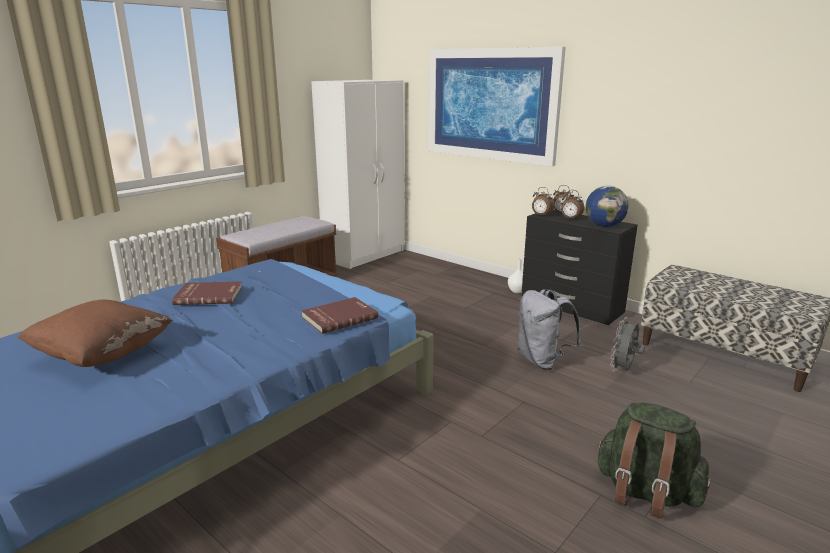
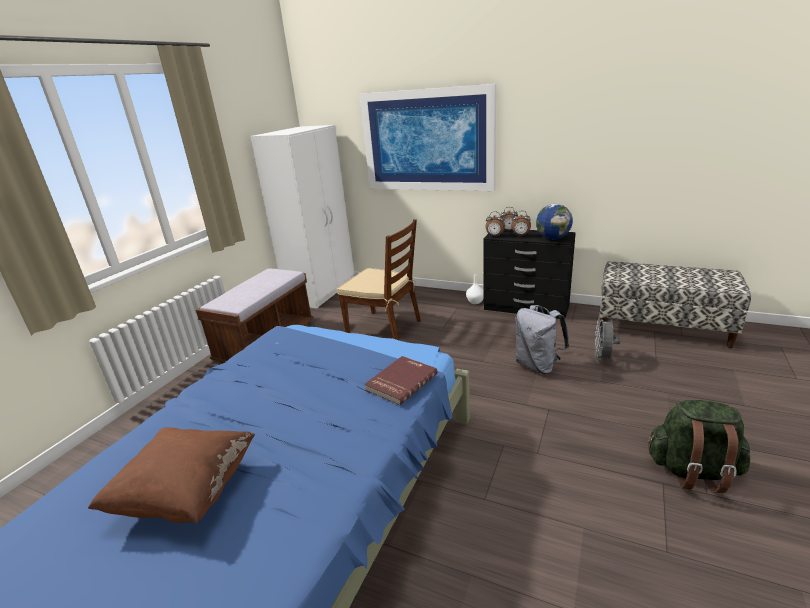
camera: 15 degrees left, 5 degrees up
red book [172,281,242,305] -> none
none -> brown chair [337,219,421,340]

